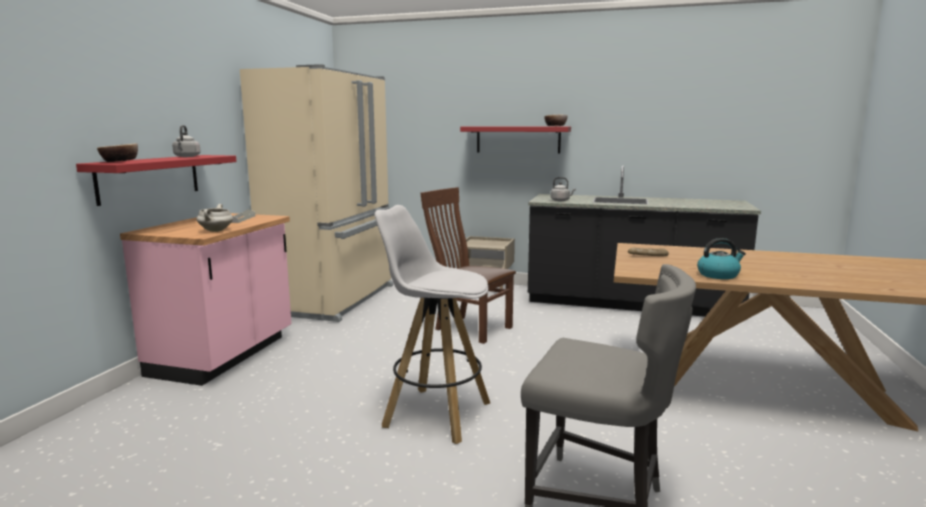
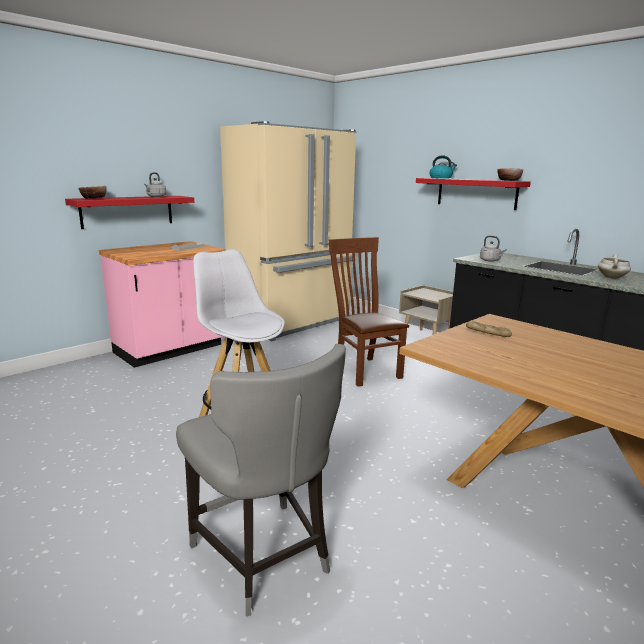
camera: 30 degrees right, 5 degrees up
white cooking pot [196,204,233,232] -> white cooking pot moved to [598,254,631,279]
kettle [697,238,746,279] -> kettle moved to [430,155,457,179]

